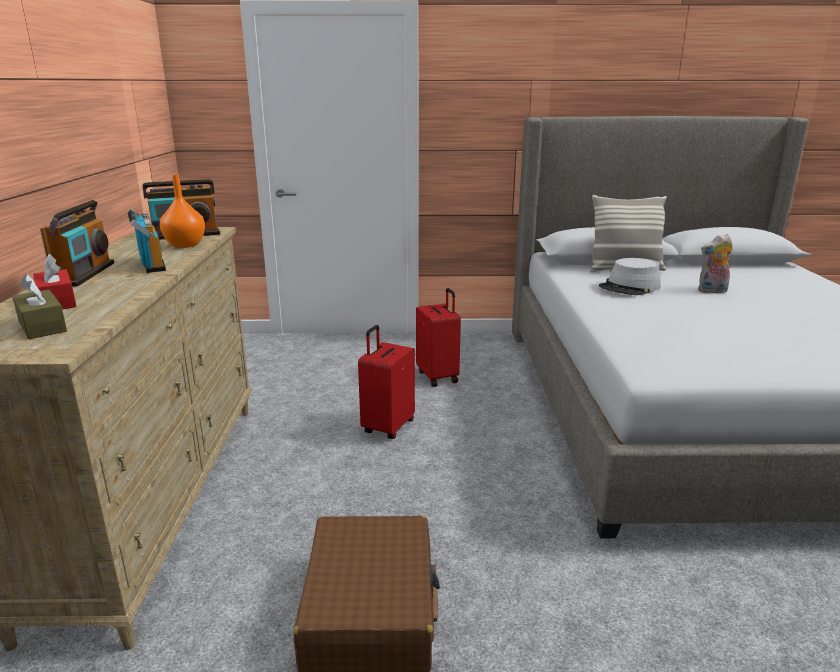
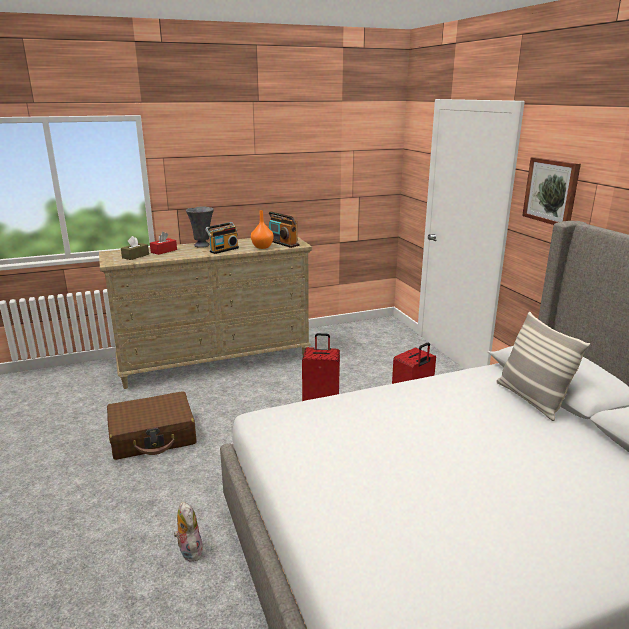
camera: 70 degrees right, 0 degrees up
radio [40,200,114,287] -> grey vase [186,207,214,248]
grey hat [599,258,661,295] -> none
plush toy [698,234,733,293] -> plush toy moved to [174,502,203,562]
none -> picture [522,157,581,225]

